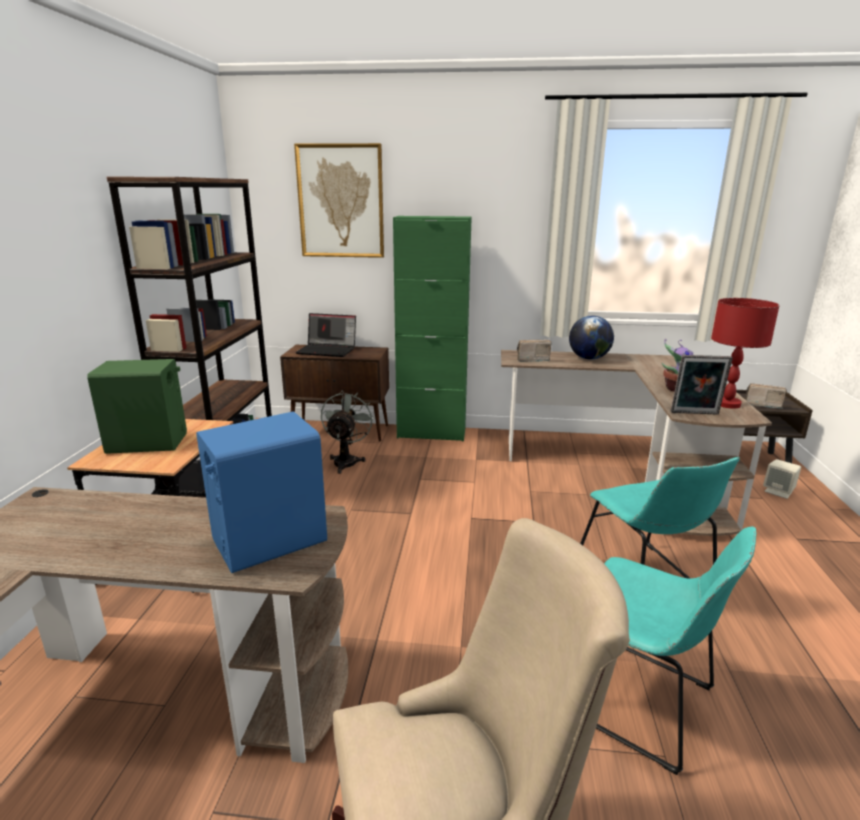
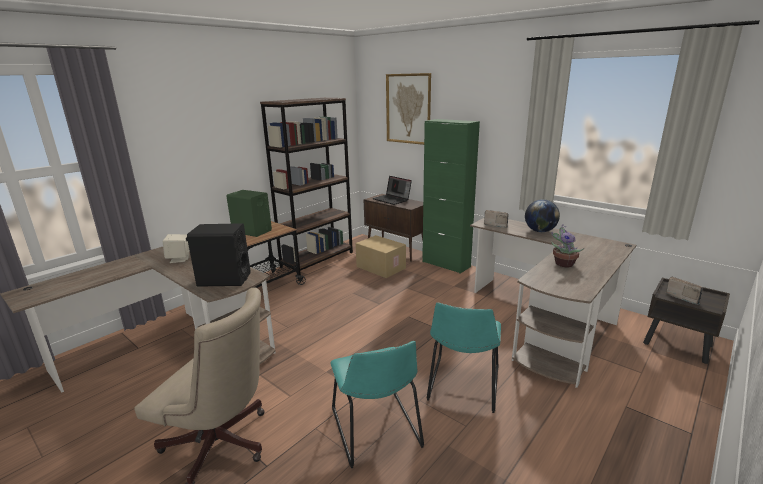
camera: 35 degrees right, 0 degrees up
blue speaker [196,411,327,573] -> black speaker [186,223,251,287]
grey fan [321,391,374,474] -> cardboard box [356,235,406,278]
picture frame [671,355,733,415] -> none
red table lamp [711,298,780,409] -> none
beige speaker [763,459,801,499] -> beige speaker moved to [163,234,190,263]

